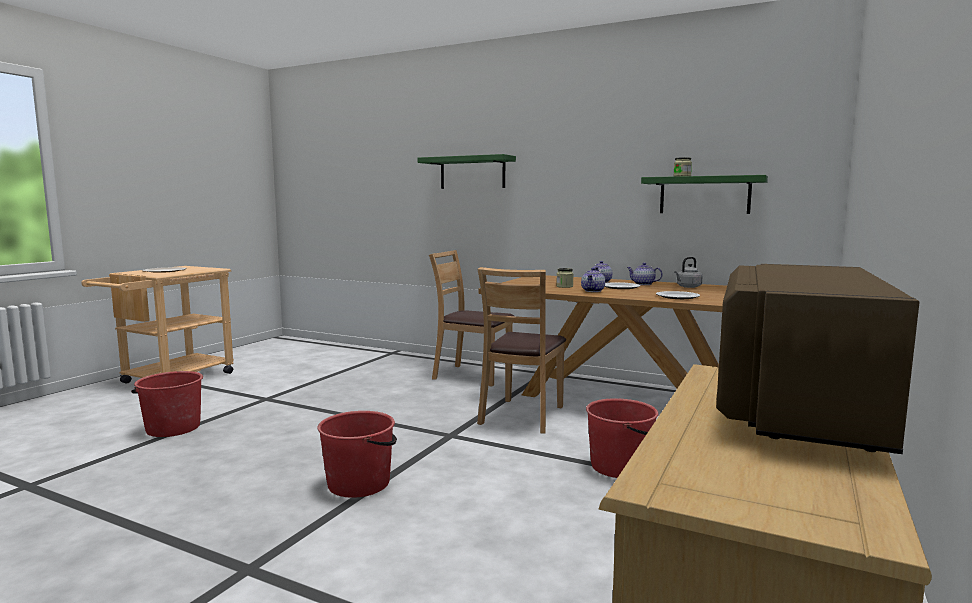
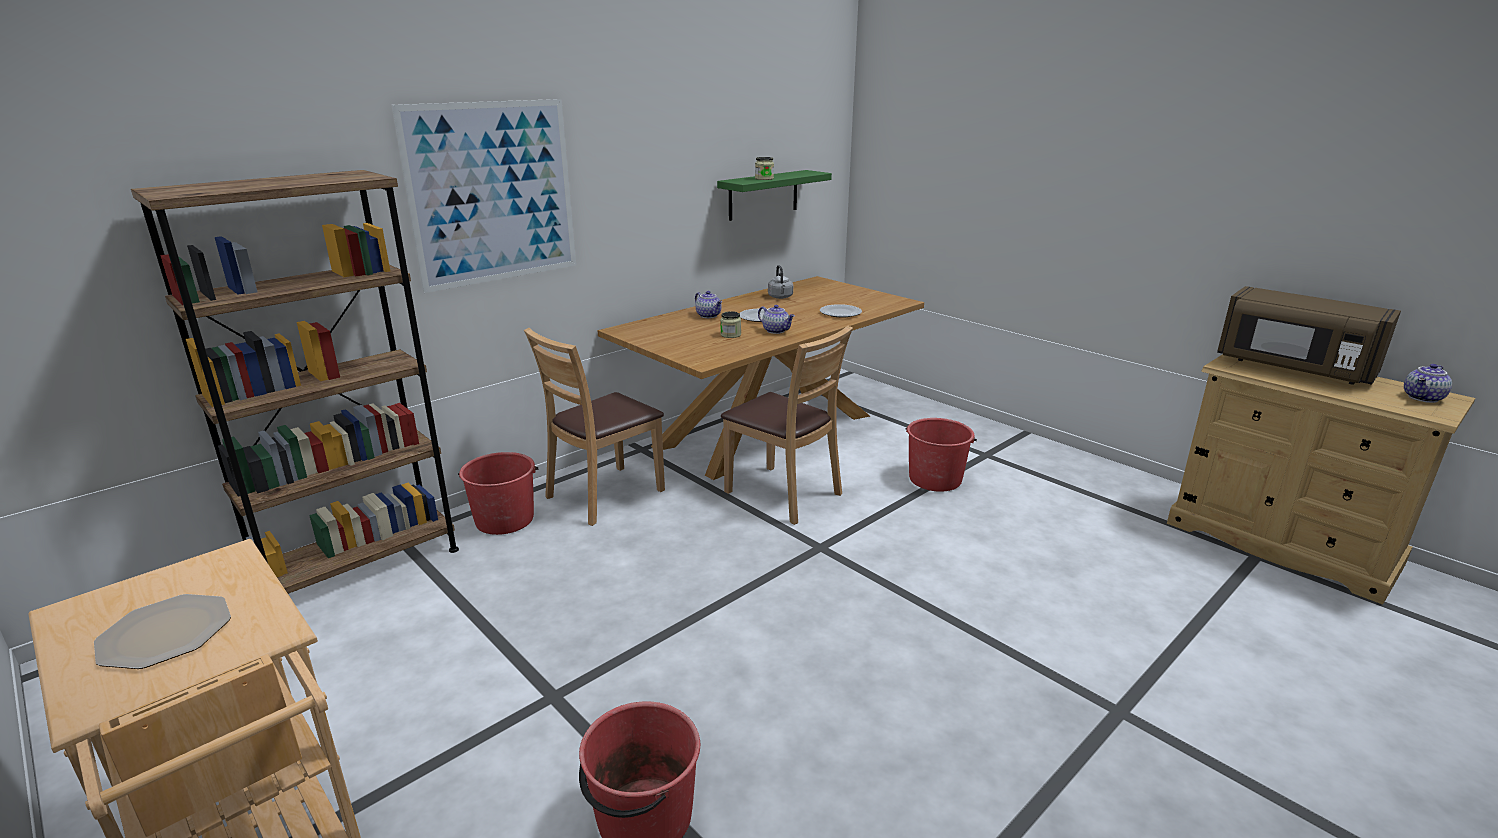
camera: 70 degrees left, 15 degrees up
red bucket [317,411,397,498] -> red bucket moved to [458,452,538,535]
green shelf [417,154,516,189] -> picture [391,99,576,293]
teapot [627,263,663,285] -> teapot moved to [1404,364,1452,403]
none -> brown bookcase [131,170,459,594]

